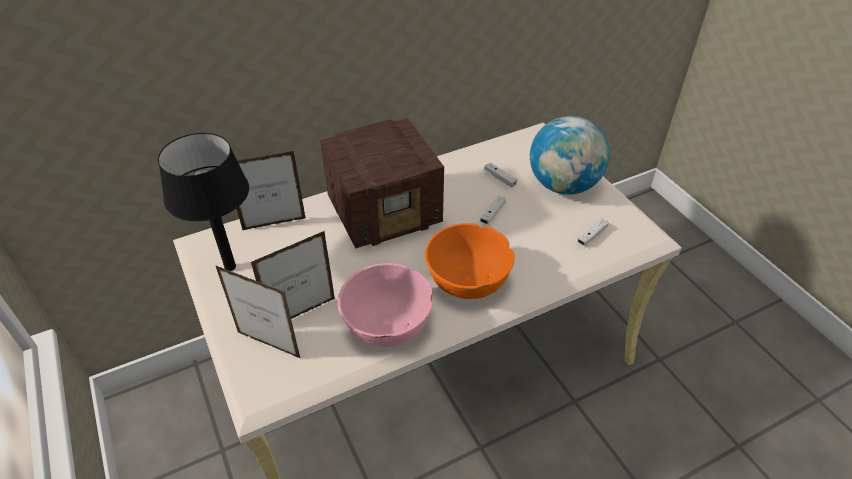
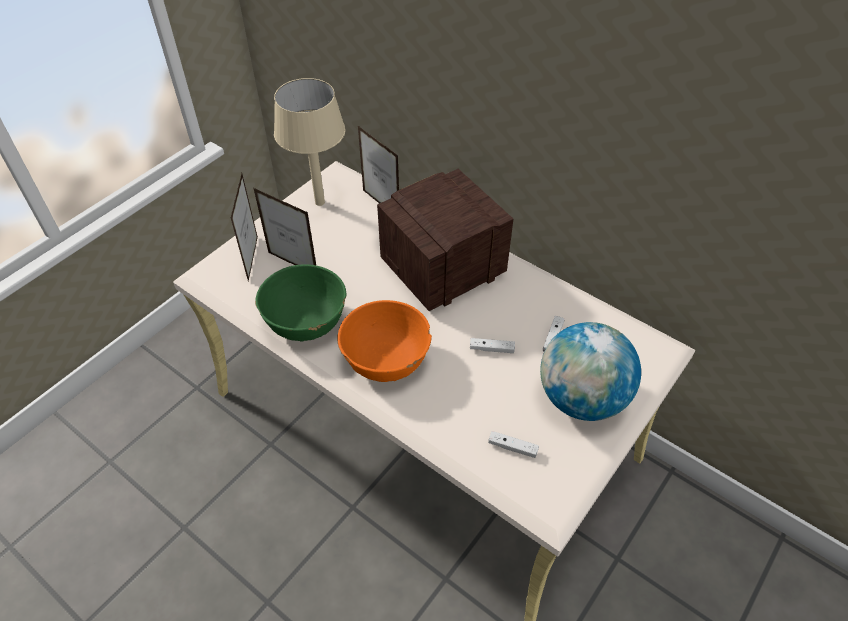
camera: 65 degrees right, 5 degrees up
black table lamp [158,133,249,271] -> beige table lamp [274,78,345,206]
radio [320,118,444,249] -> radio turned 105 degrees clockwise [377,169,513,311]
pink bowl [338,263,433,347] -> green bowl [255,264,346,342]

